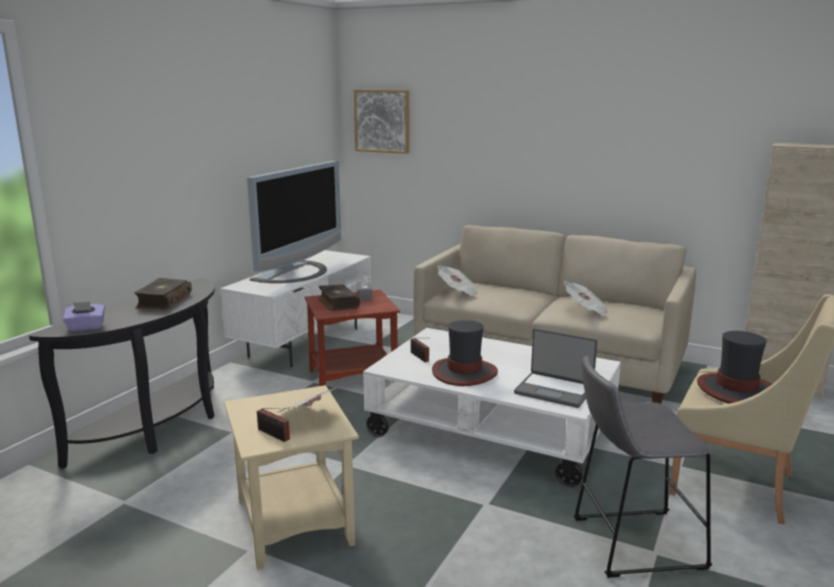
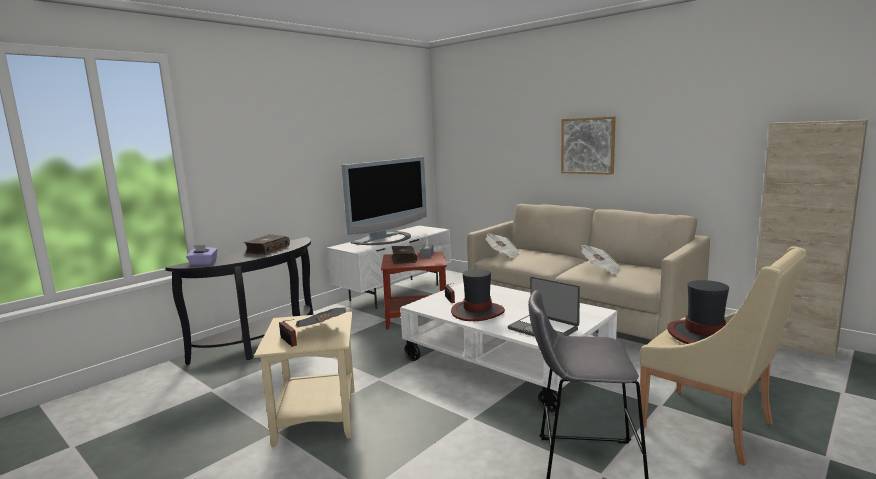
camera: 15 degrees right, 5 degrees down
picture [354,90,409,154] -> picture moved to [561,116,616,175]

